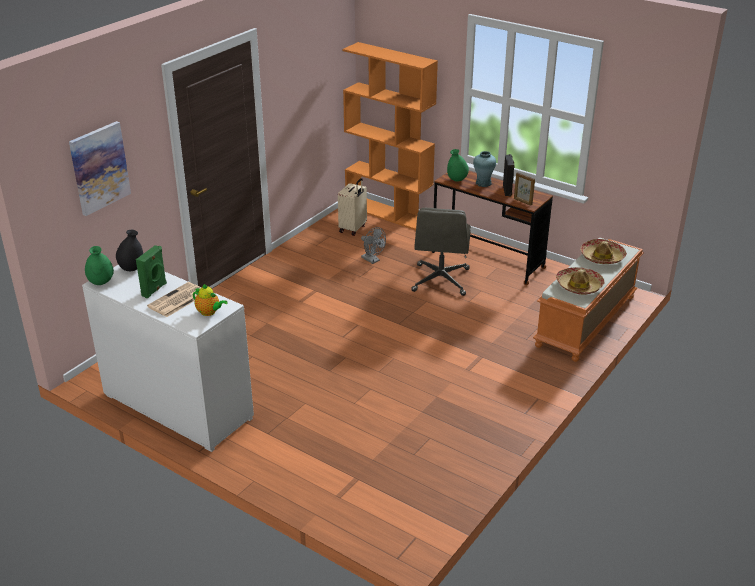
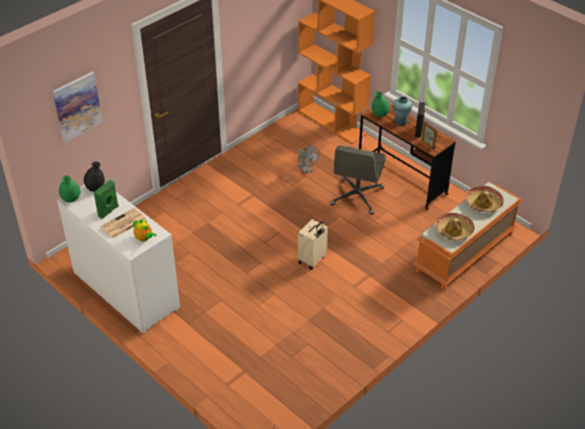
camera: 10 degrees right, 10 degrees up
beige suitcase [338,178,367,236] -> beige suitcase moved to [298,219,328,270]

